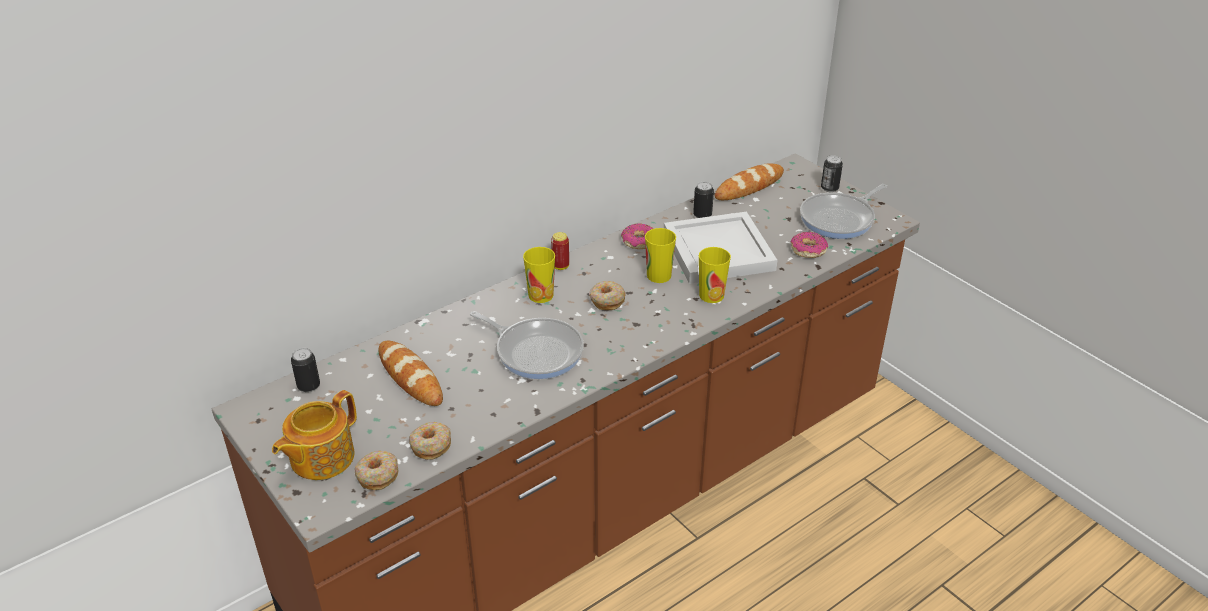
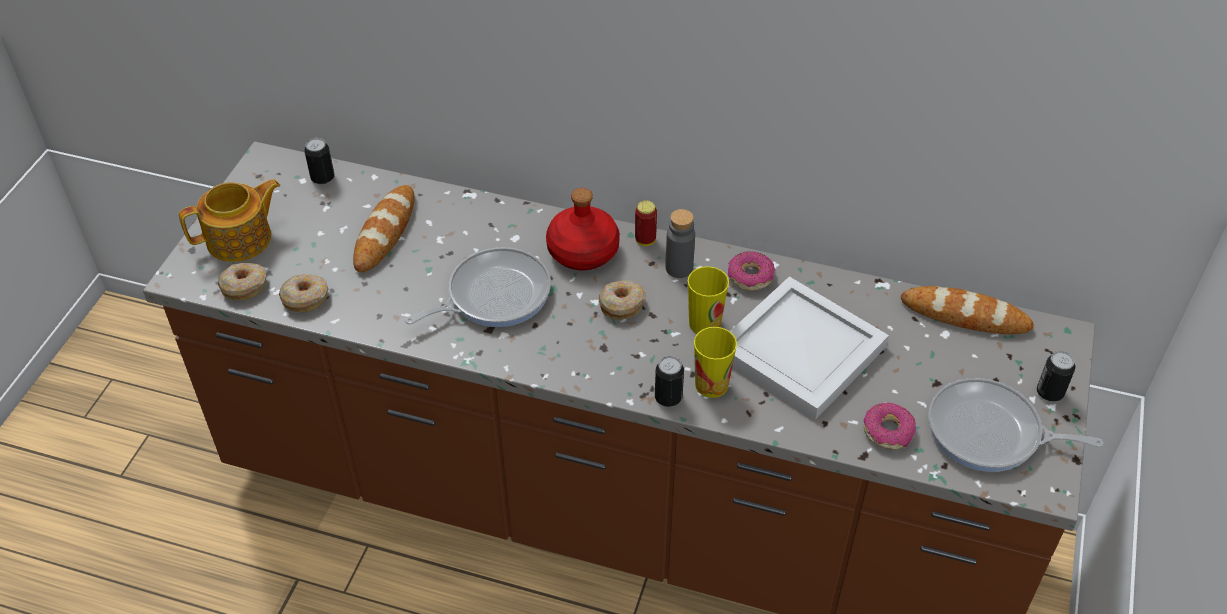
camera: 55 degrees right, 10 degrees up
teapot [272,390,357,480] -> teapot turned 150 degrees clockwise [179,179,280,262]
frying pan [470,311,584,379] -> frying pan turned 120 degrees counterclockwise [405,247,551,327]
cup [523,247,555,303] -> red bottle [546,188,620,270]
can [693,182,714,218] -> can moved to [655,356,684,407]
none -> grey bottle [665,209,695,278]

